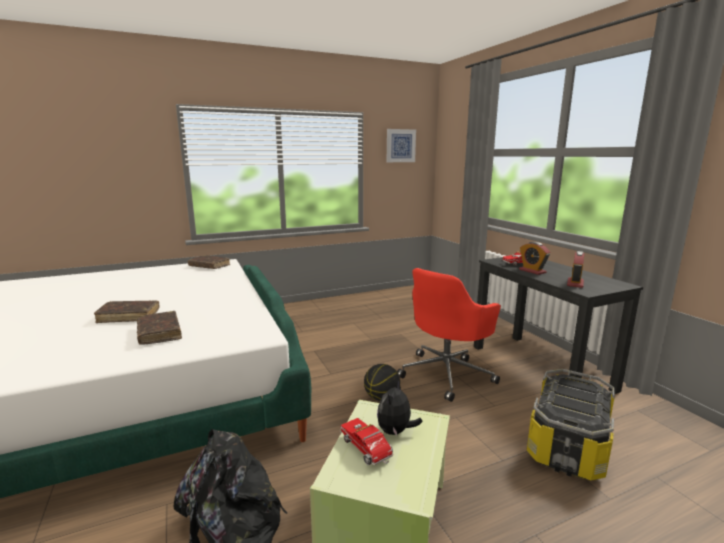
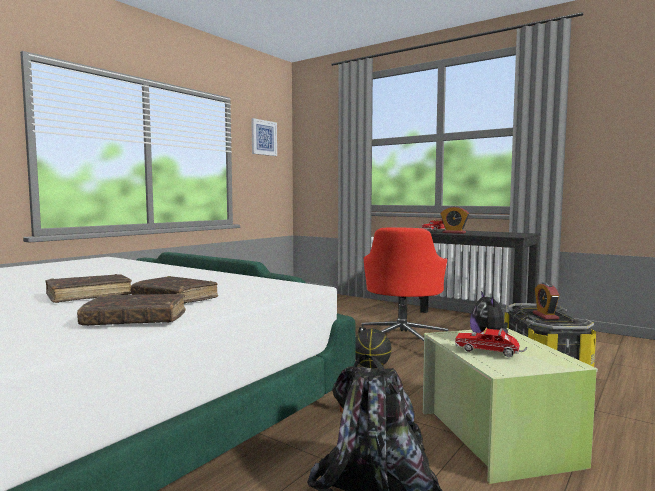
camera: 30 degrees left, 10 degrees down
brown book [188,255,230,269] -> brown book moved to [77,293,186,326]
alarm clock [567,251,584,288] -> alarm clock moved to [533,282,559,319]

